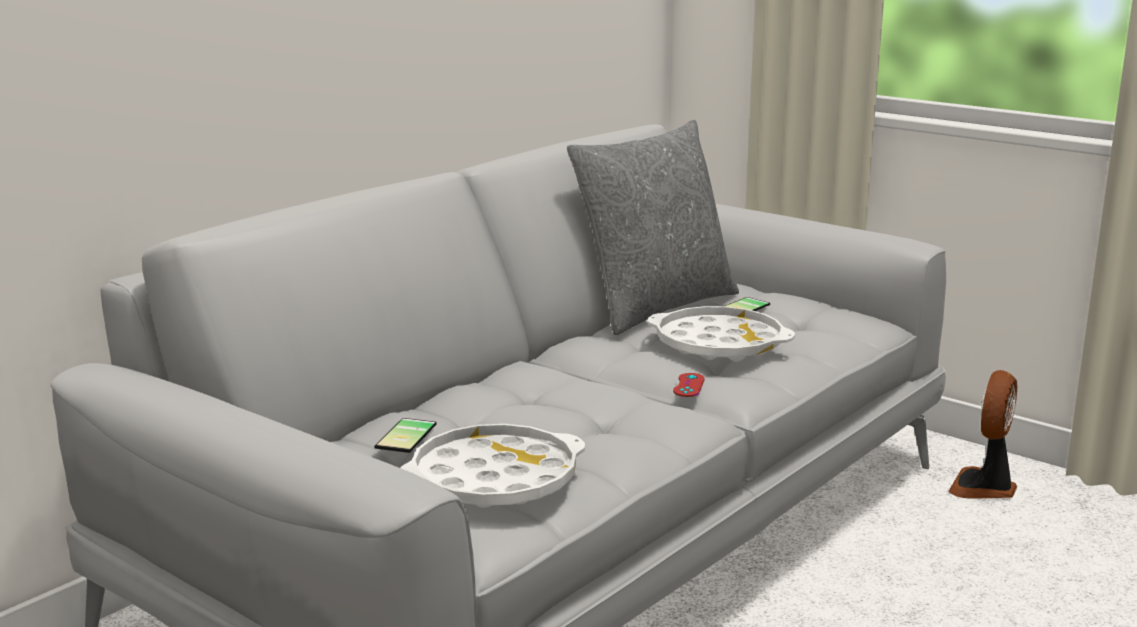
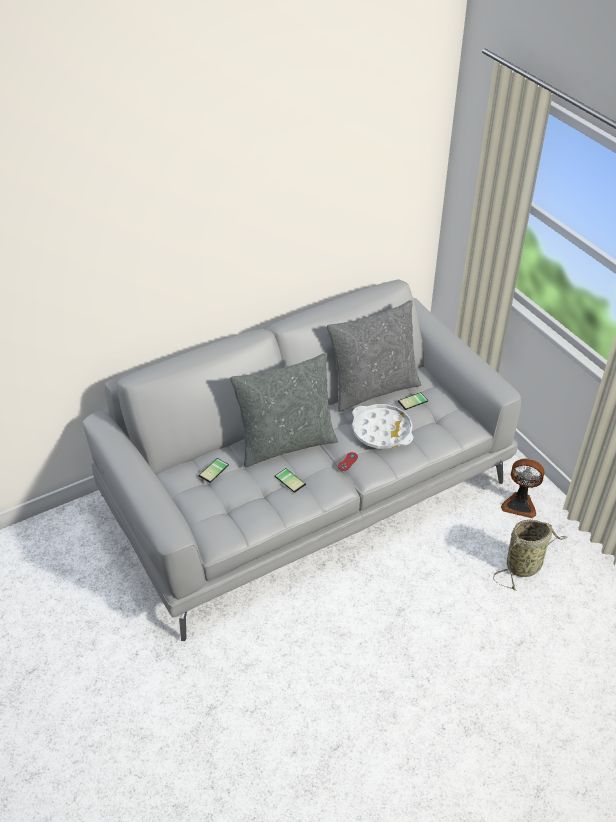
camera: 20 degrees right, 25 degrees up
white tray [400,424,585,508] -> none
fan [948,370,1017,499] -> fan turned 120 degrees counterclockwise [501,459,545,518]
none -> grey pillow [230,353,338,467]
none -> phone [275,468,306,493]
none -> basket [493,520,568,590]

